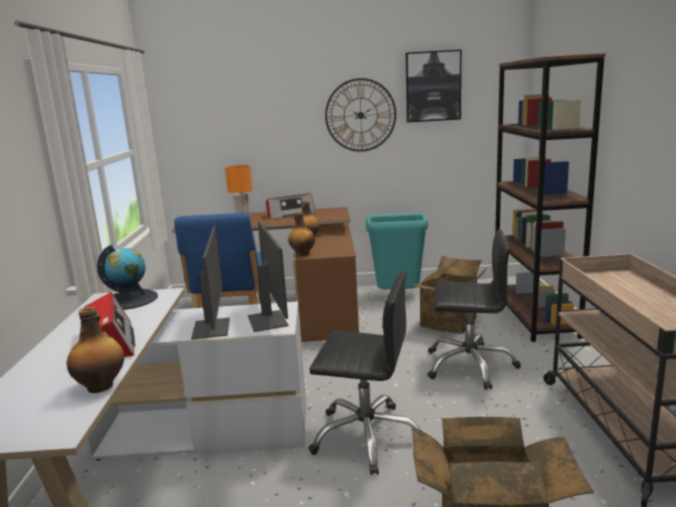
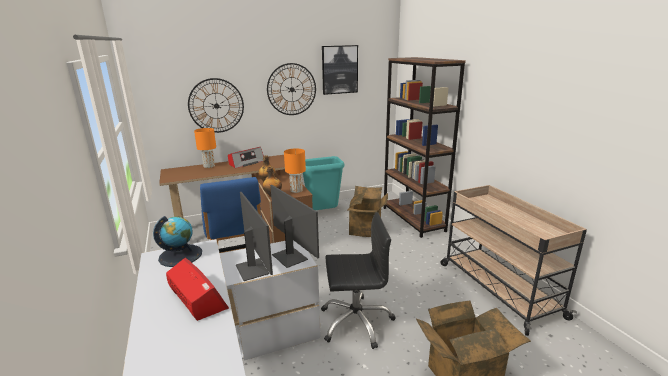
camera: 20 degrees left, 5 degrees up
bottle [66,306,124,393] -> none
black office chair [427,230,521,390] -> none
none -> wall clock [188,78,244,133]
none -> orange table lamp [284,148,306,193]

